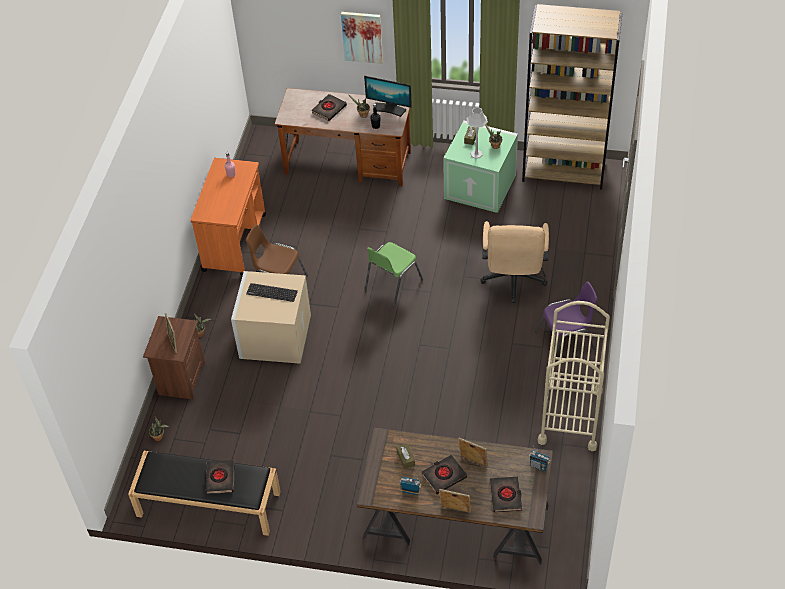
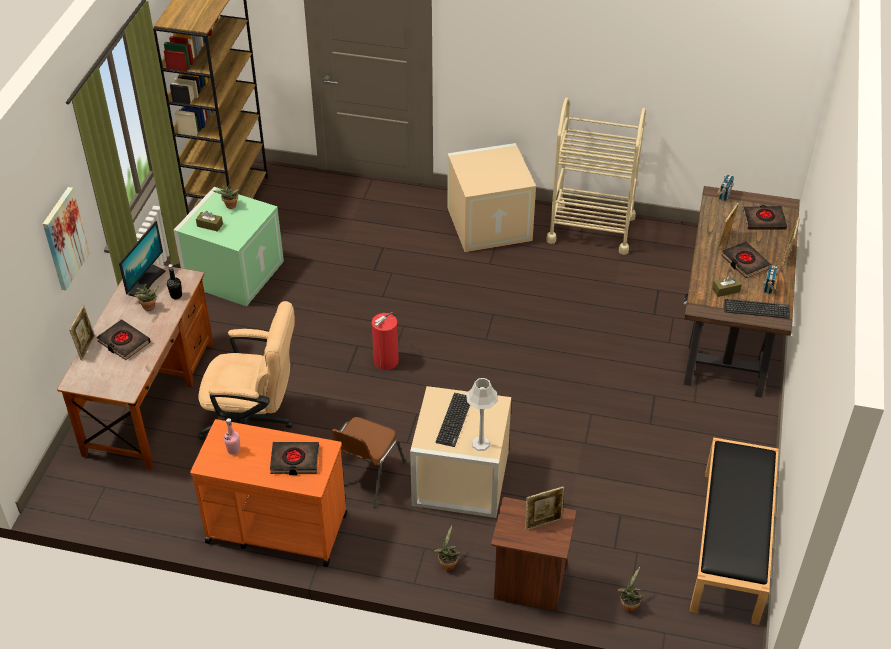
camera: 90 degrees left, 5 degrees down
black book [205,460,235,494] -> black book moved to [270,442,319,475]
green chair [364,242,423,307] -> fire extinguisher [372,312,399,370]
grey table lamp [467,107,488,159] -> grey table lamp moved to [466,378,498,451]
beige office chair [480,221,549,303] -> beige office chair moved to [198,301,295,440]
purple chair [536,282,597,353] -> beige storage box [448,143,536,252]
none -> picture frame [69,305,95,361]
none -> keyboard [724,299,790,319]

